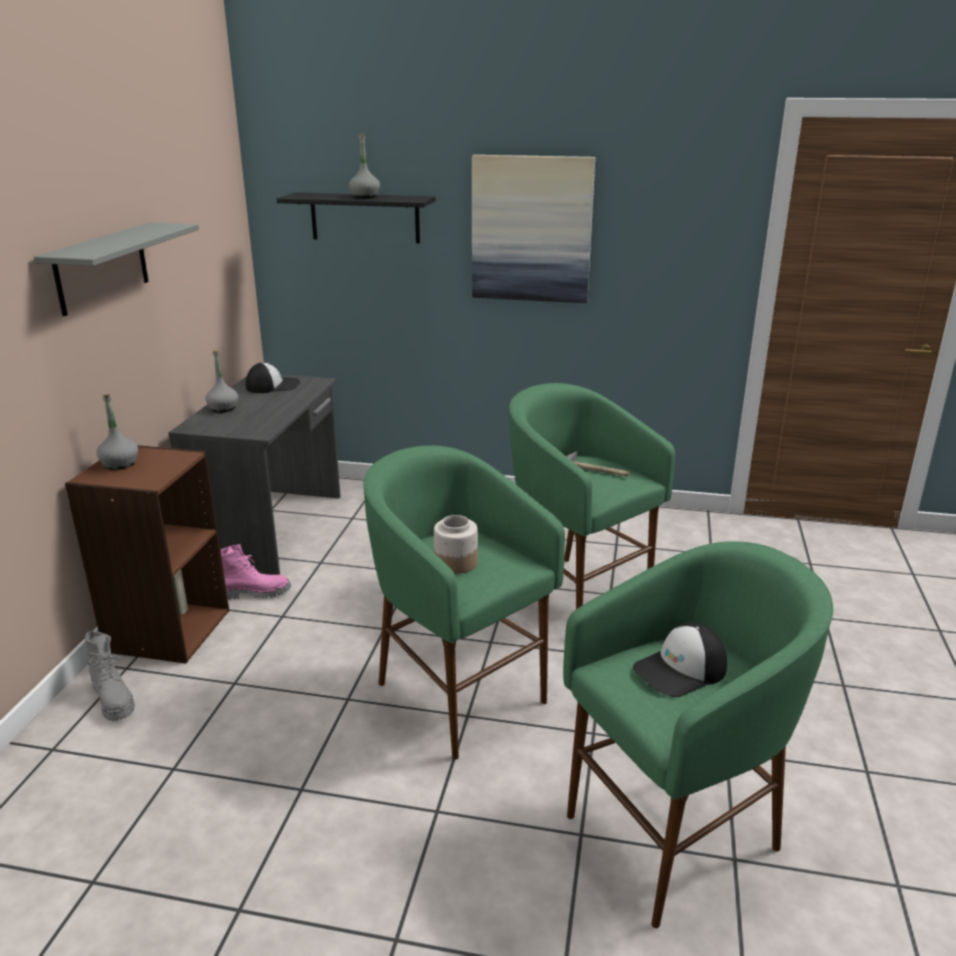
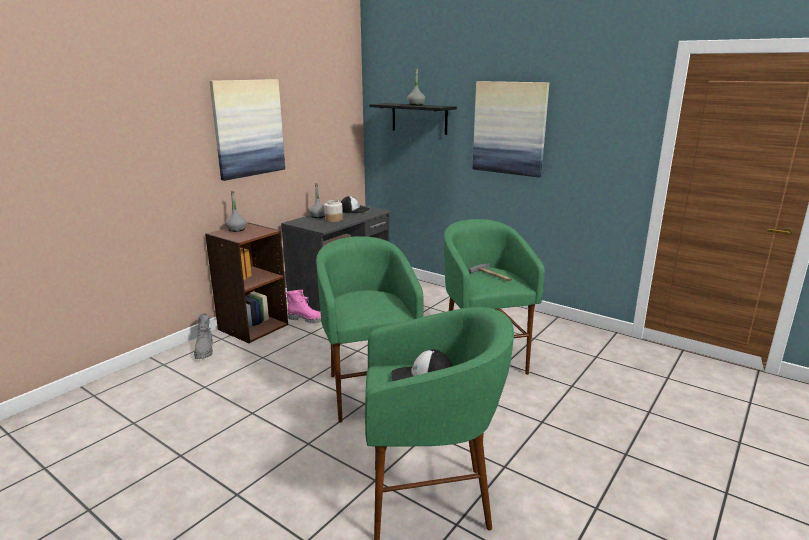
camera: 25 degrees right, 5 degrees down
grey shelf [34,222,199,316] -> picture [209,79,285,181]
jar [434,515,478,574] -> jar moved to [324,200,343,222]

